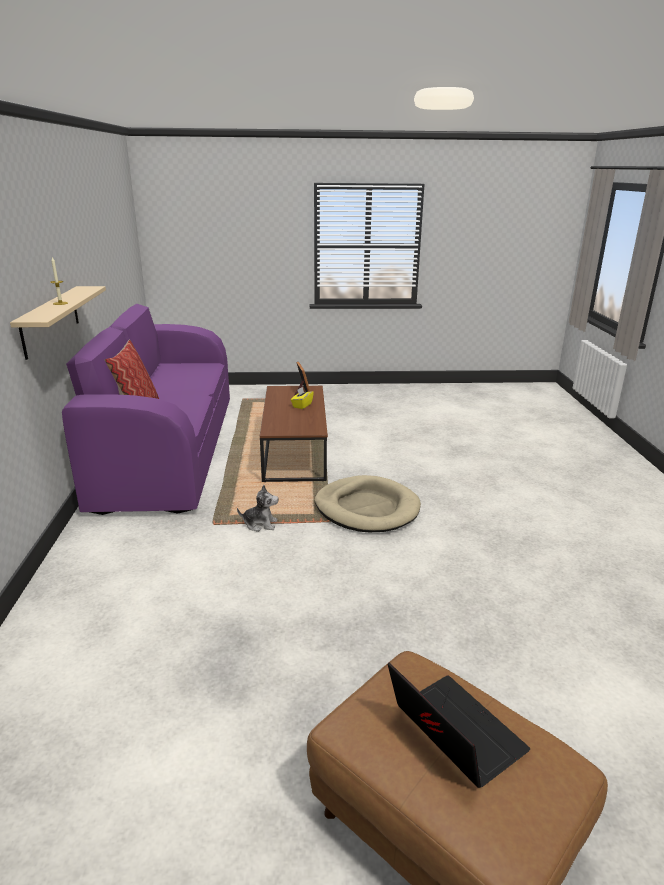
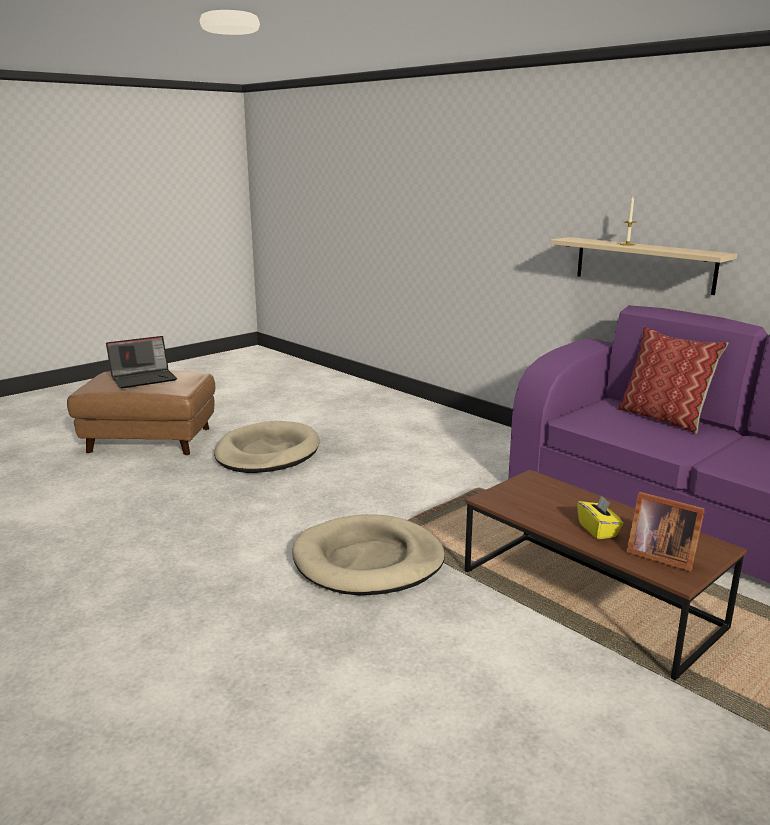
camera: 140 degrees right, 5 degrees down
plush toy [237,485,279,532] -> none
laptop [388,662,530,788] -> laptop turned 45 degrees counterclockwise [106,336,177,388]
none -> beige dog bed [214,421,319,473]

